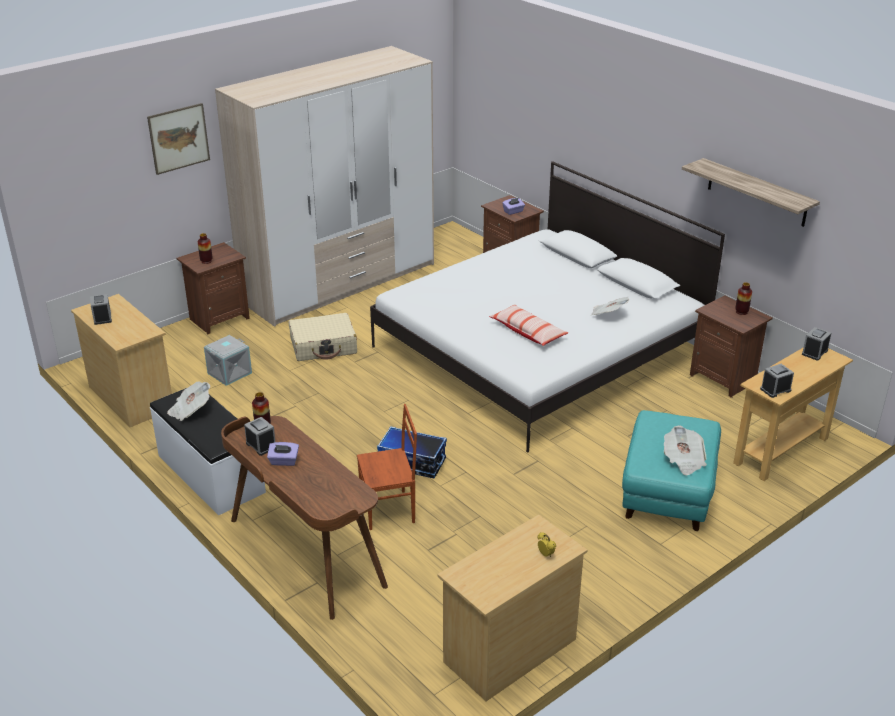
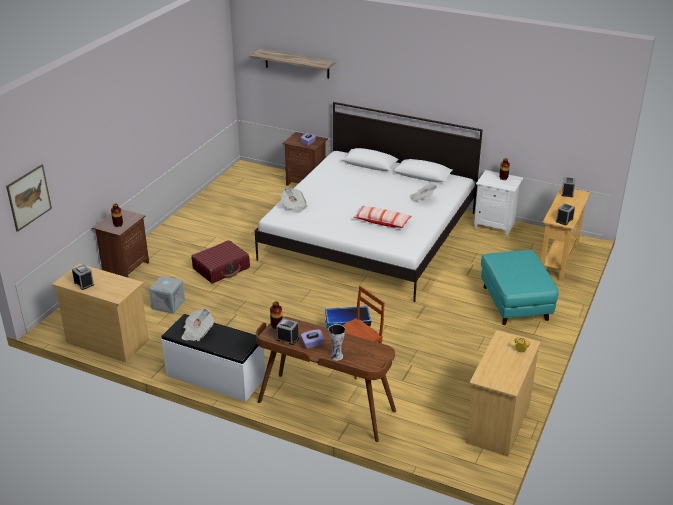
camera: 25 degrees left, 0 degrees up
picture [147,103,210,175] -> picture moved to [6,164,52,232]
wardrobe [215,46,434,327] -> none
beige suitcase [289,313,357,361] -> red suitcase [191,240,250,283]
newspaper [663,426,707,476] -> newspaper moved to [280,187,308,213]
shelf [682,158,820,227] -> shelf moved to [249,49,336,78]
brown nightstand [690,295,773,398] -> white nightstand [474,170,523,236]
none -> vase [328,324,345,361]

